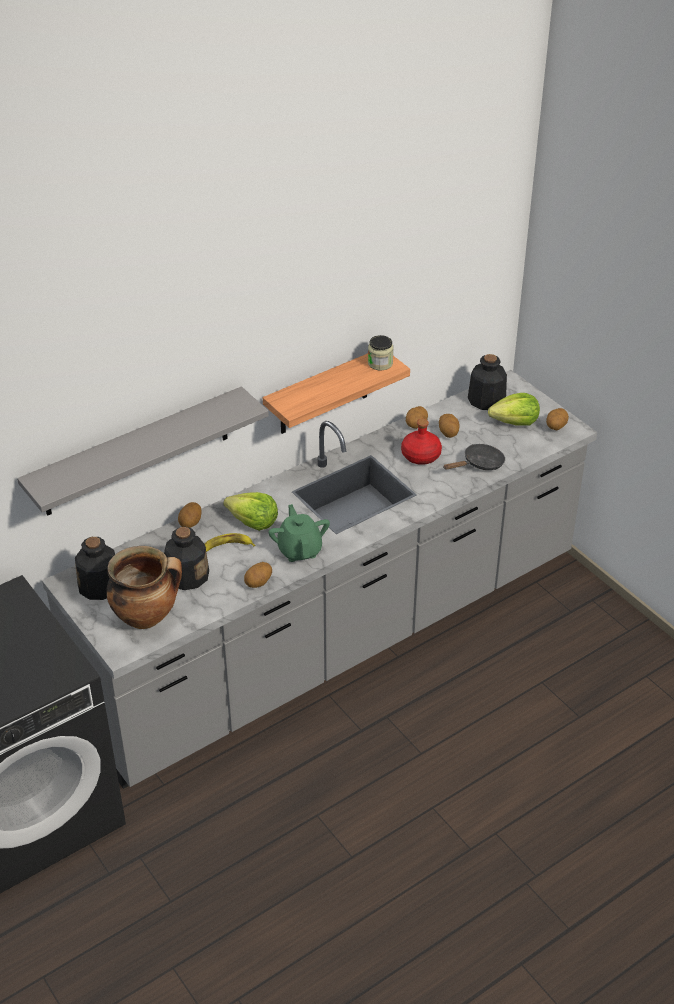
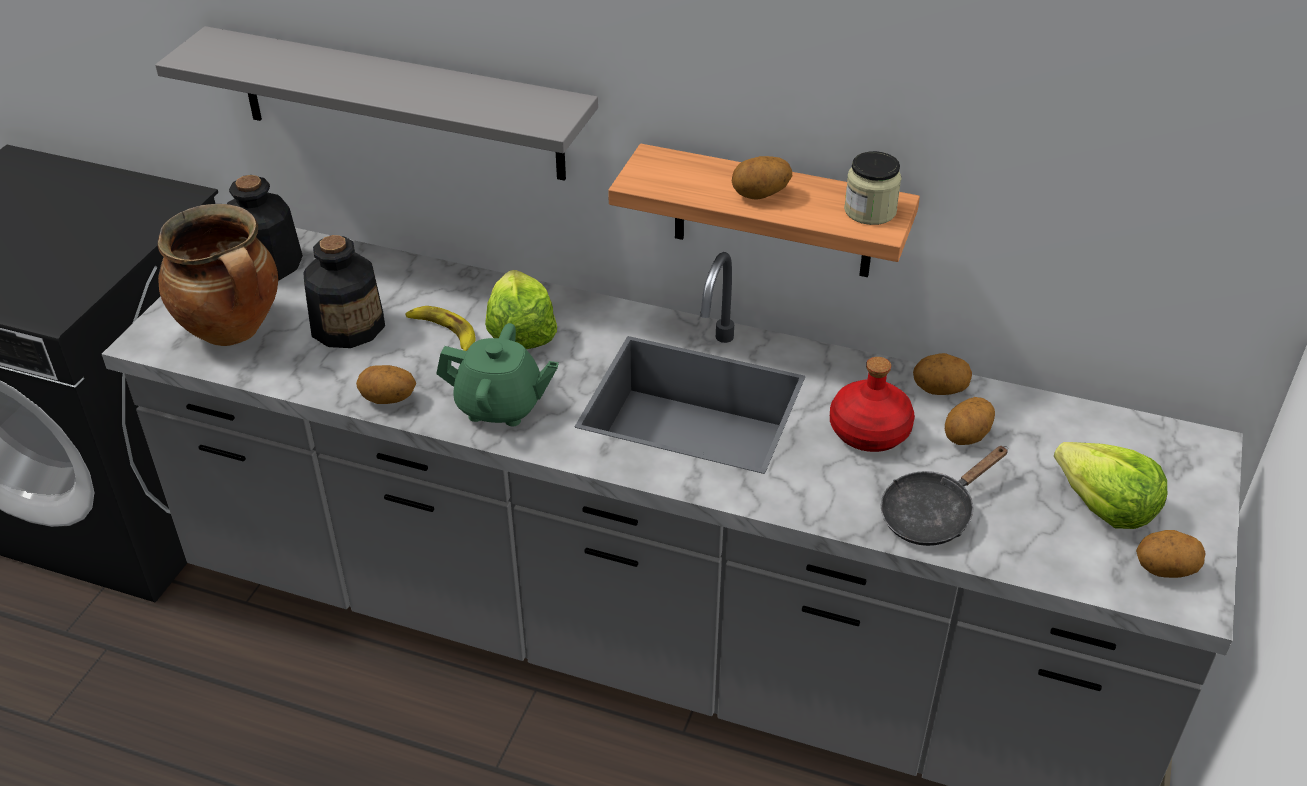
camera: 55 degrees right, 0 degrees up
potato [178,502,202,528] -> potato moved to [732,156,792,200]
green teapot [268,504,330,562] -> green teapot turned 60 degrees clockwise [436,323,559,426]
black frying pan [443,444,505,470] -> black frying pan turned 120 degrees clockwise [881,446,1008,546]
bottle [468,354,507,410] -> none

